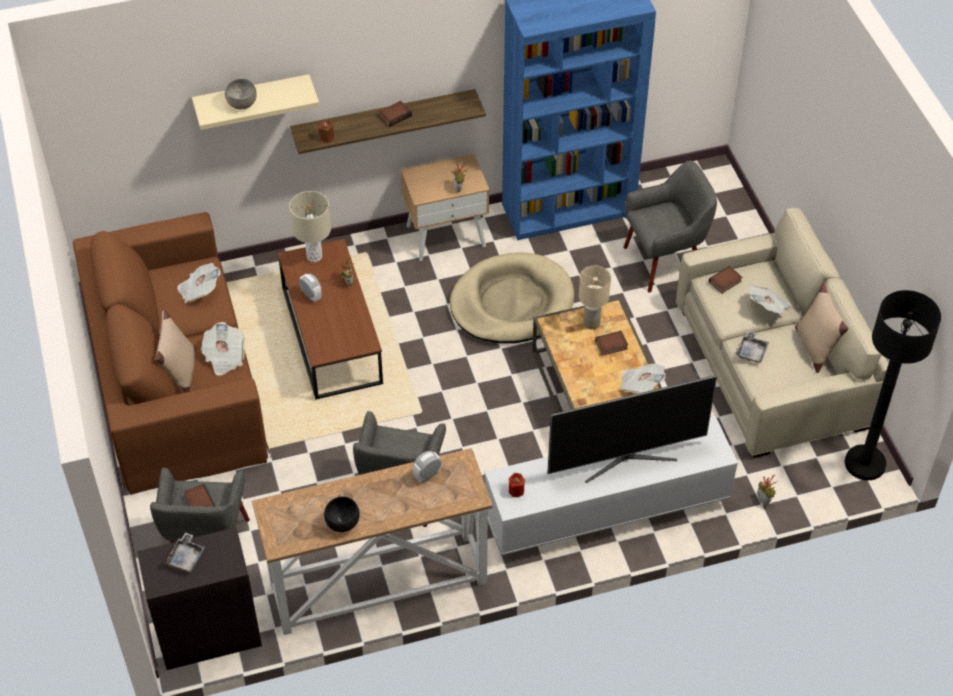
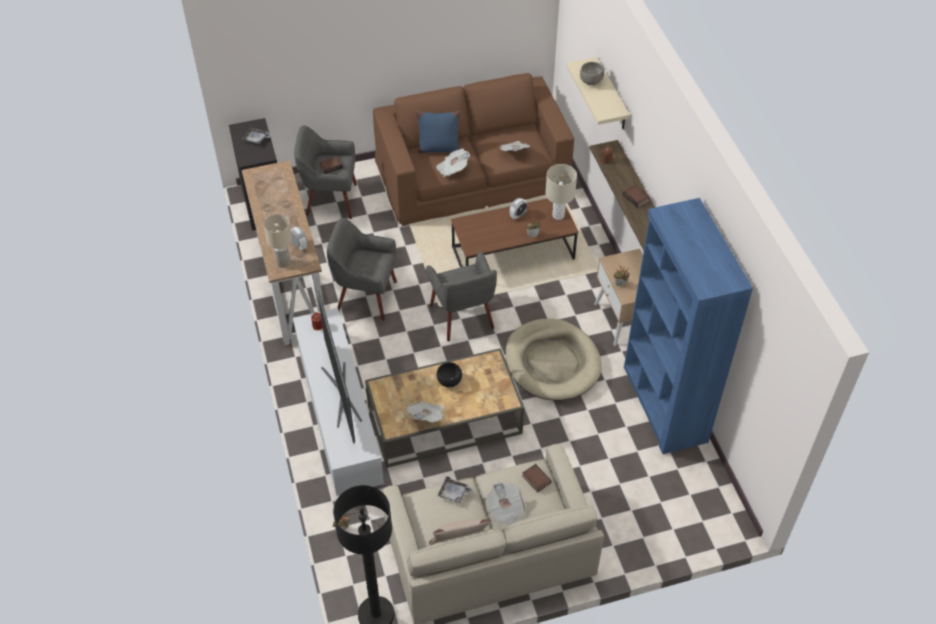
camera: 90 degrees right, 0 degrees up
beige pillow [155,310,196,393] -> blue pillow [415,111,460,154]
black bowl [324,497,360,532] -> black bowl moved to [437,362,462,387]
beige table lamp [579,265,611,330] -> beige table lamp moved to [263,214,292,268]
book [595,331,628,356] -> none
grey armchair [623,161,717,293] -> grey armchair moved to [426,252,497,341]

